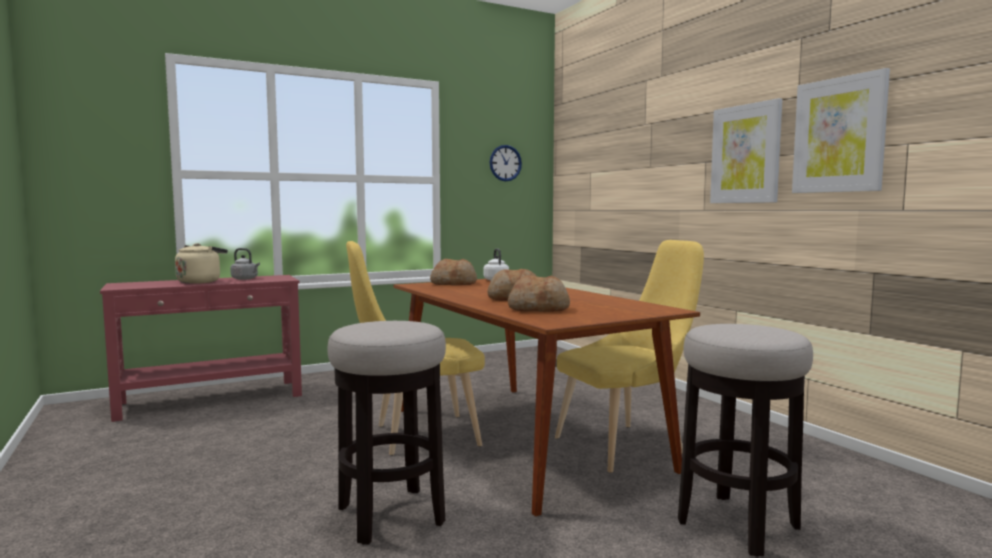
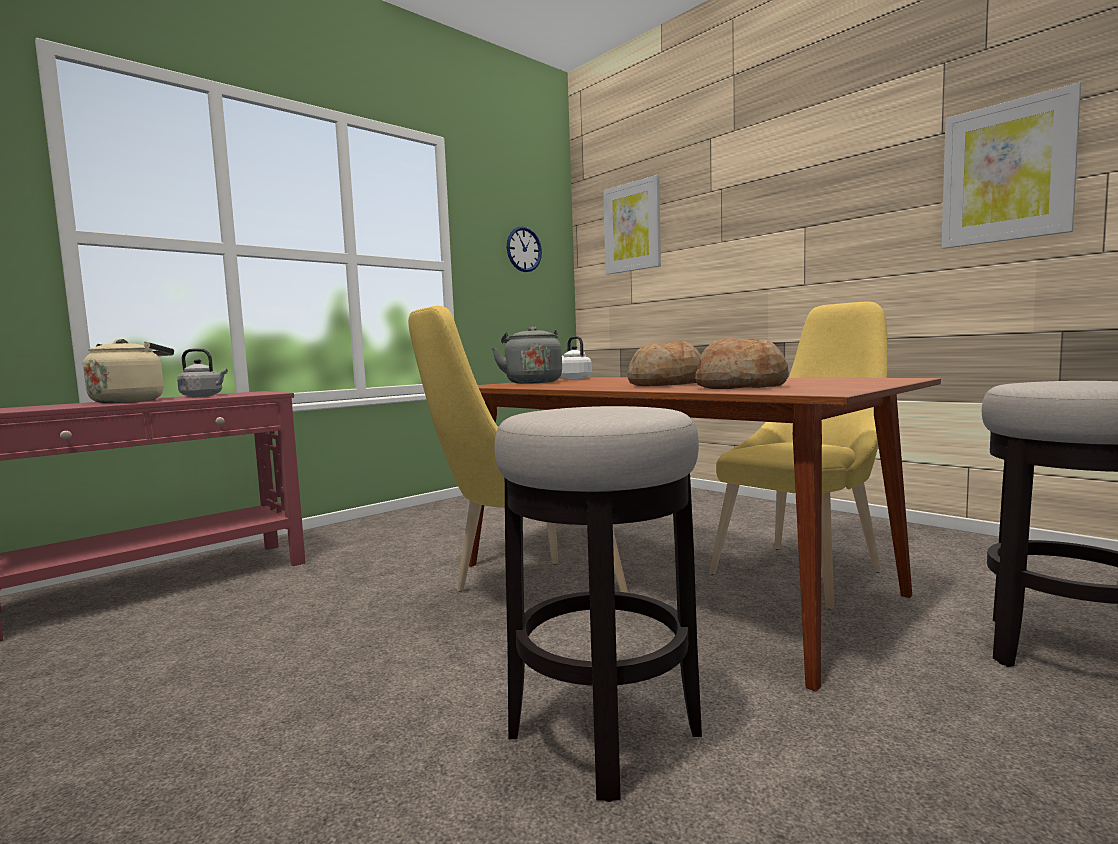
camera: 15 degrees left, 0 degrees up
bread [430,259,477,285] -> grey kettle [492,326,562,384]
picture [710,98,783,203] -> picture moved to [603,175,661,275]

